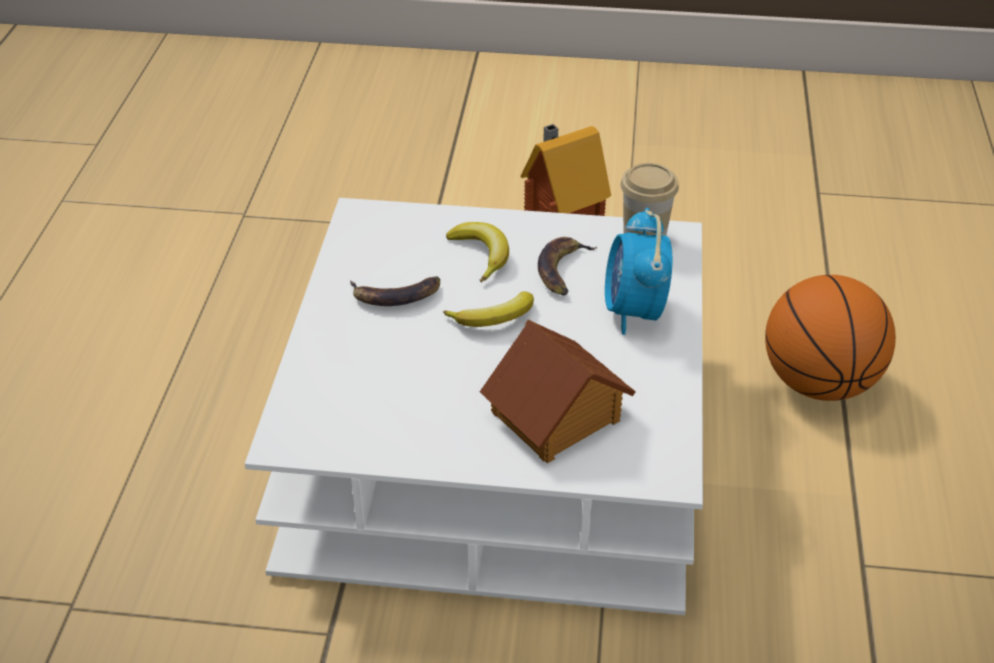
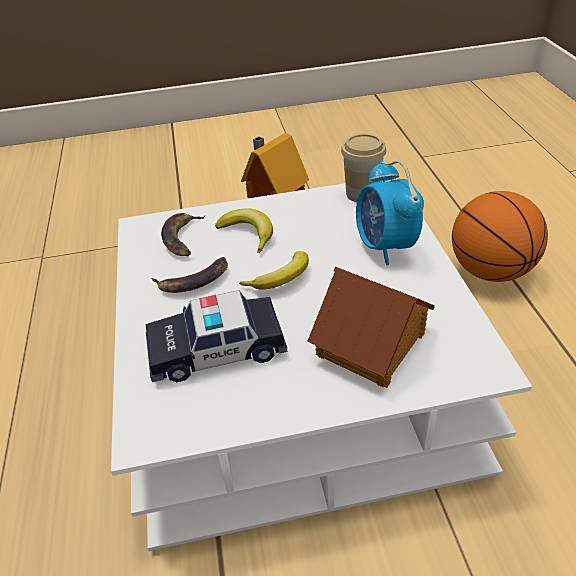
camera: 15 degrees left, 0 degrees up
banana [538,237,597,296] -> banana moved to [161,213,205,256]
none -> toy car [146,290,287,382]

